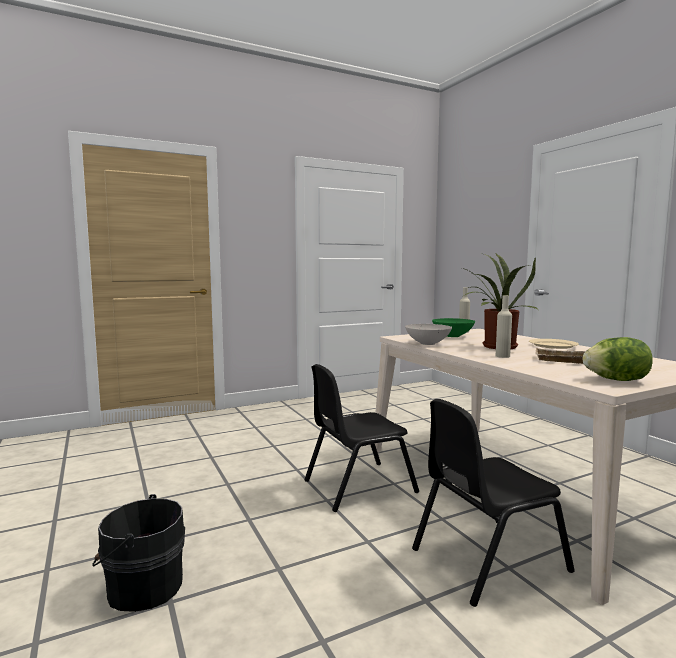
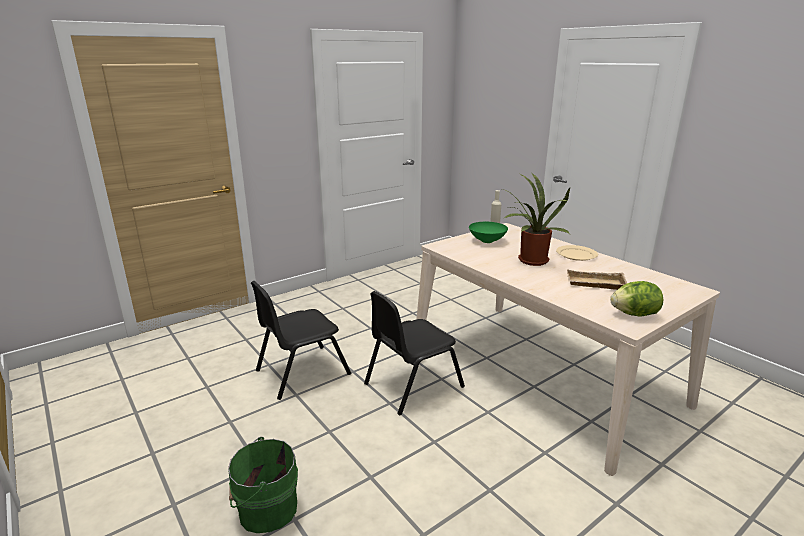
camera: 10 degrees left, 15 degrees up
black bucket [92,494,185,612] -> green bucket [228,437,298,533]
white bowl [405,324,452,345] -> none
black chair [412,399,575,607] -> black chair moved to [251,281,351,400]
beige bottle [496,296,512,358] -> none

